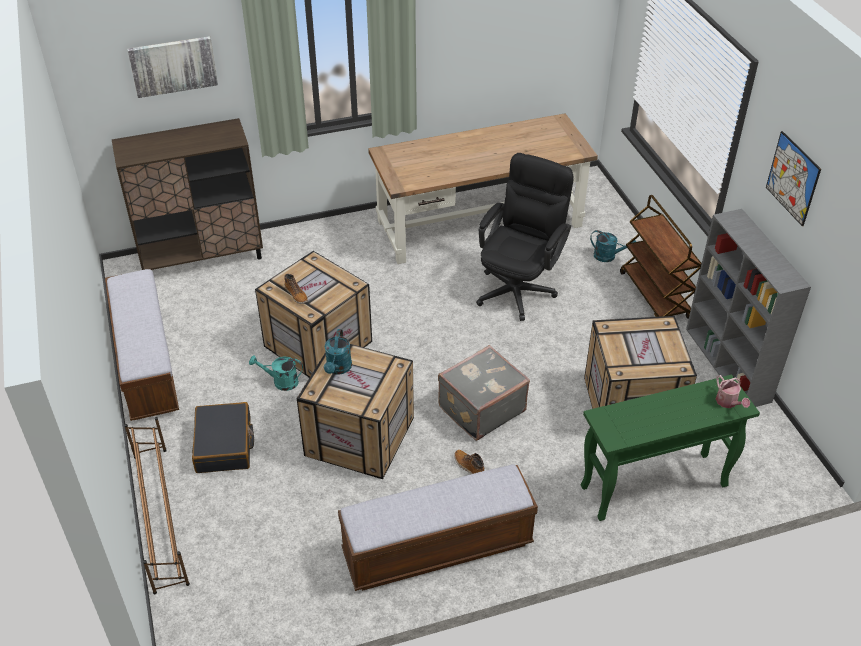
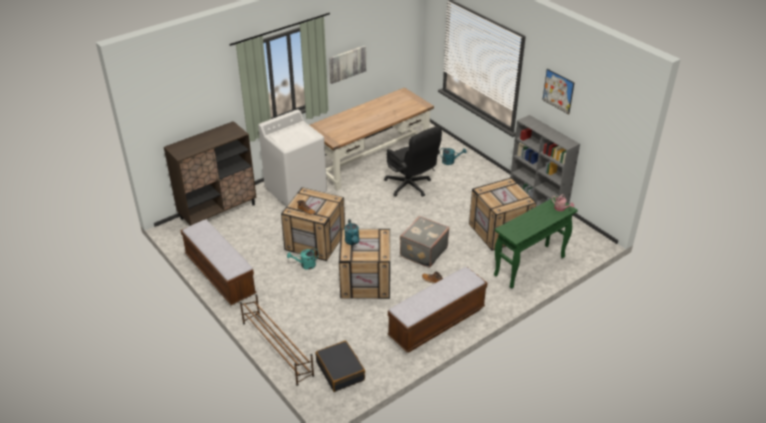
camera: 20 degrees left, 5 degrees down
picture [127,36,218,98] -> picture moved to [329,45,366,84]
black suitcase [192,402,254,473] -> black suitcase moved to [315,340,365,392]
black office chair [476,153,574,321] -> black office chair turned 135 degrees clockwise [384,126,442,197]
brown cart [620,195,702,319] -> none
none -> white washing machine [258,109,327,207]

